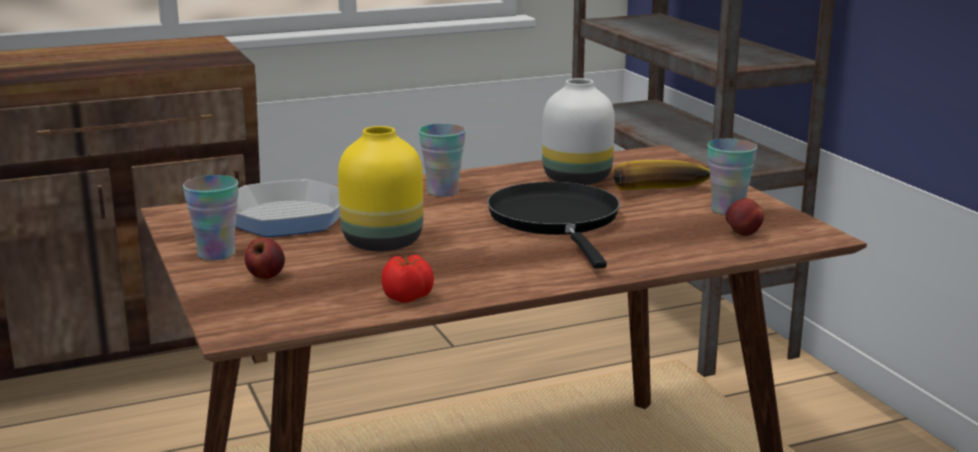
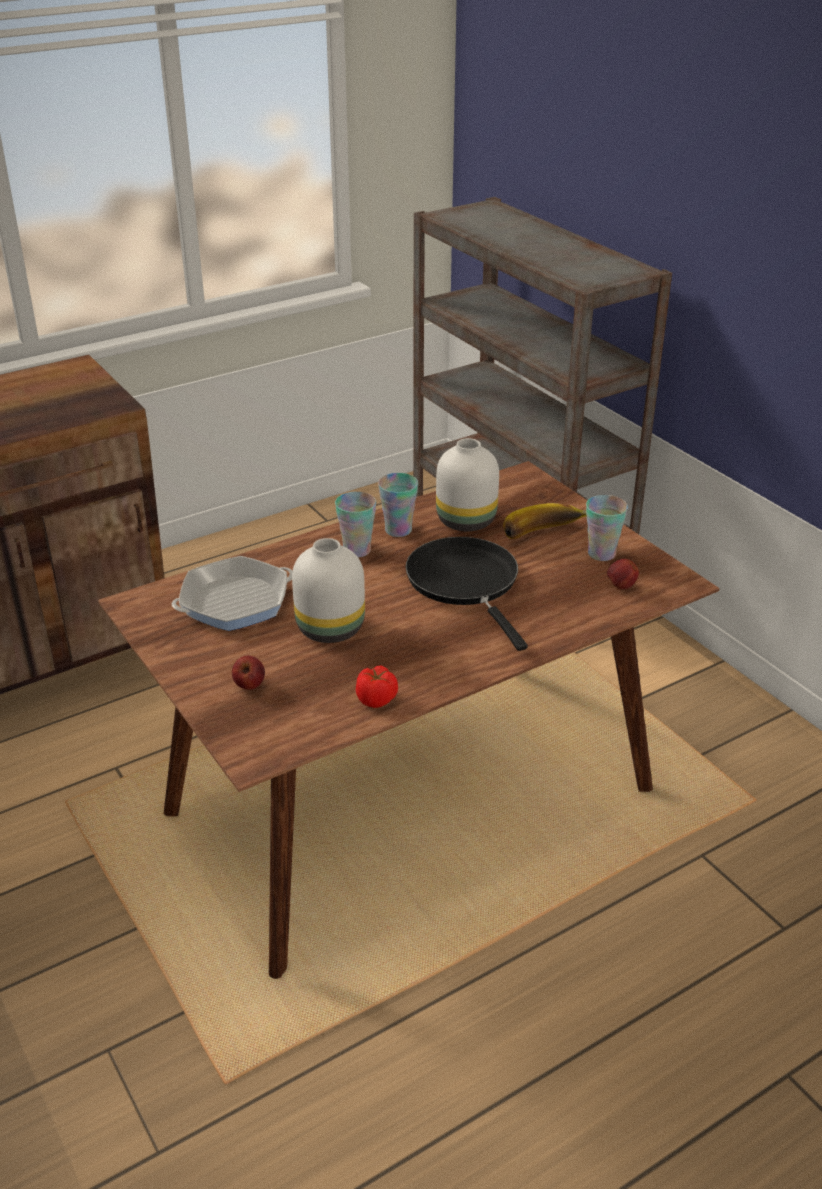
camera: 10 degrees left, 15 degrees up
cup [183,175,239,261] -> cup moved to [378,473,418,537]
yellow vase [338,126,423,251] -> white vase [292,538,365,643]

